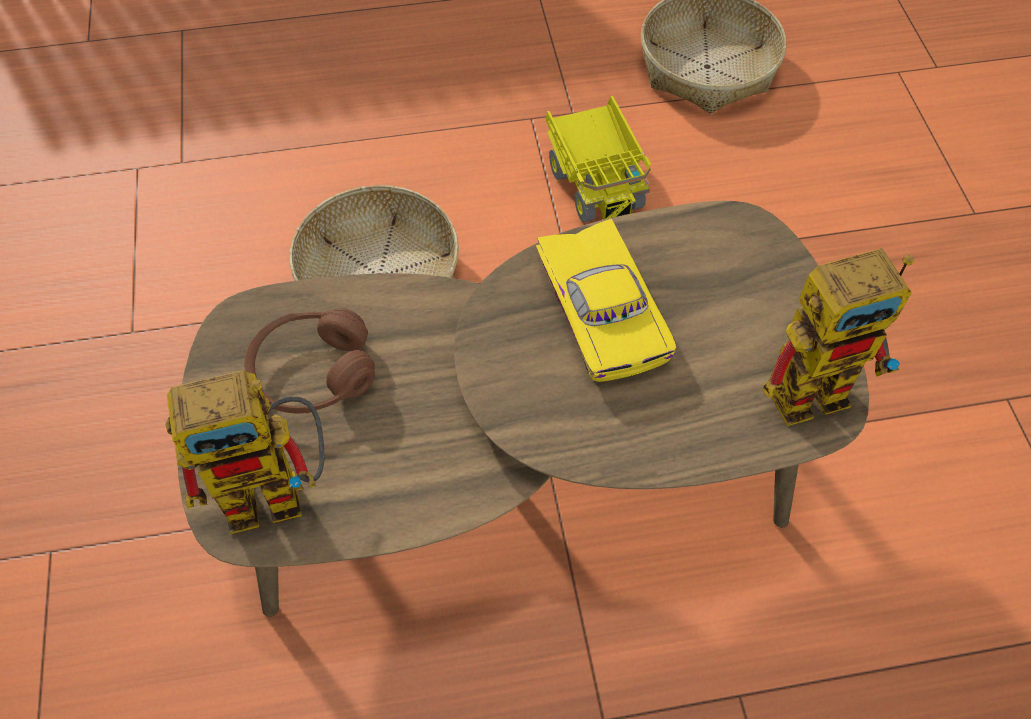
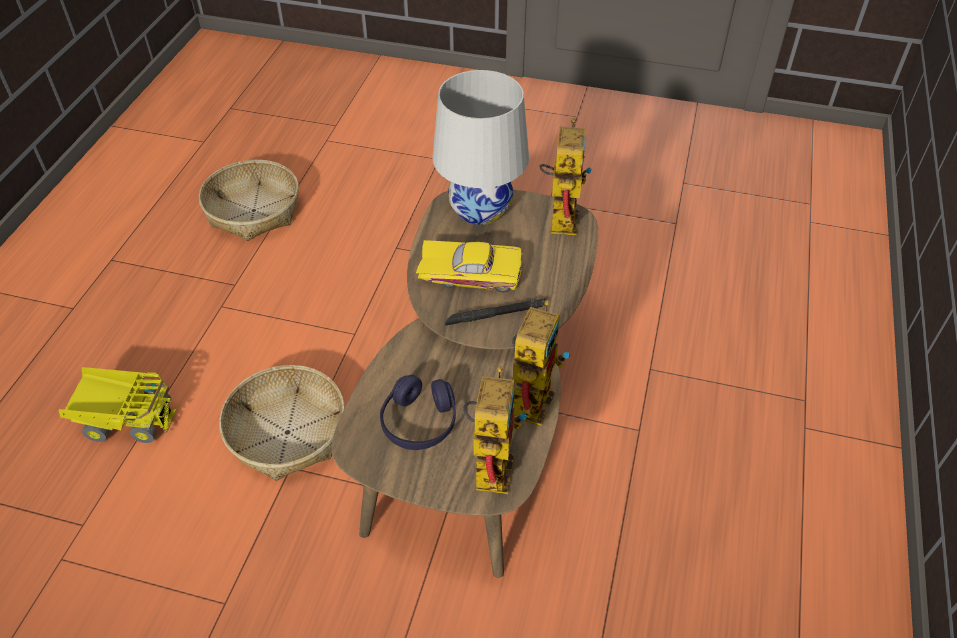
camera: 65 degrees left, 10 degrees down
brown headphones [244,308,375,413] -> purple headphones [380,375,456,450]
toy truck [546,96,652,223] -> toy truck moved to [59,367,177,443]
none -> white table lamp [432,70,529,225]
none -> black flashlight [445,299,545,326]
none -> toy robot [512,300,570,426]

